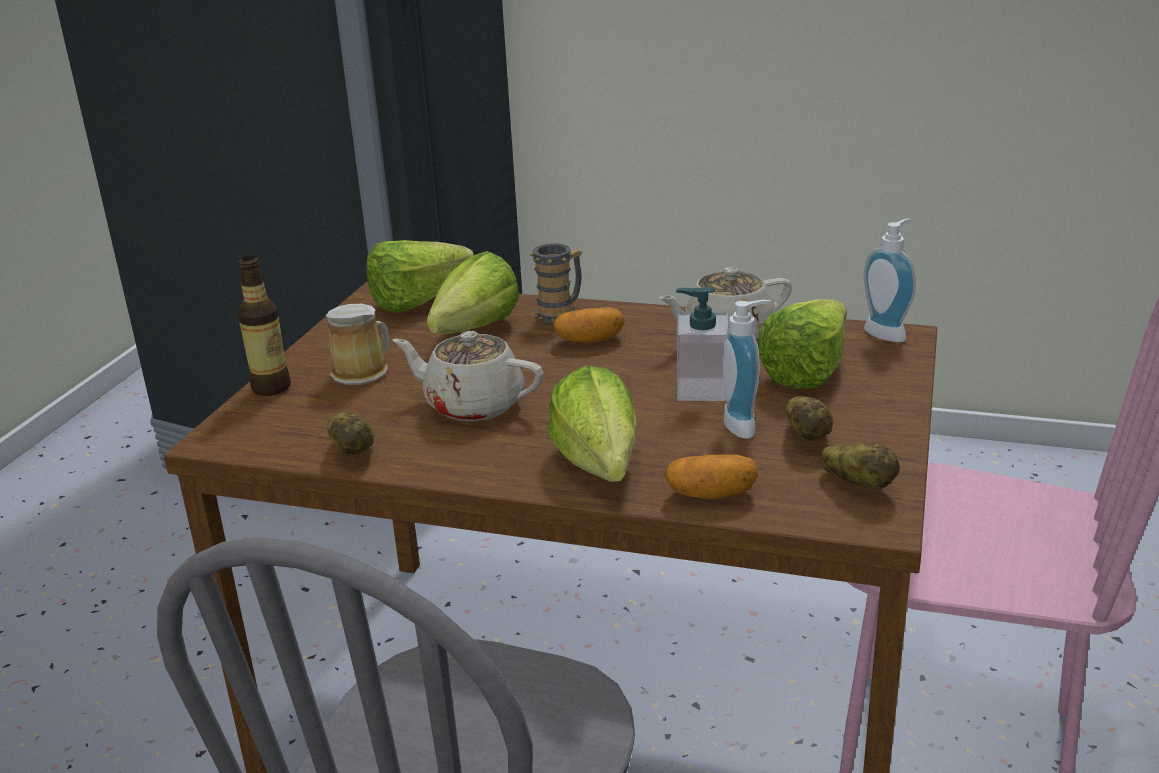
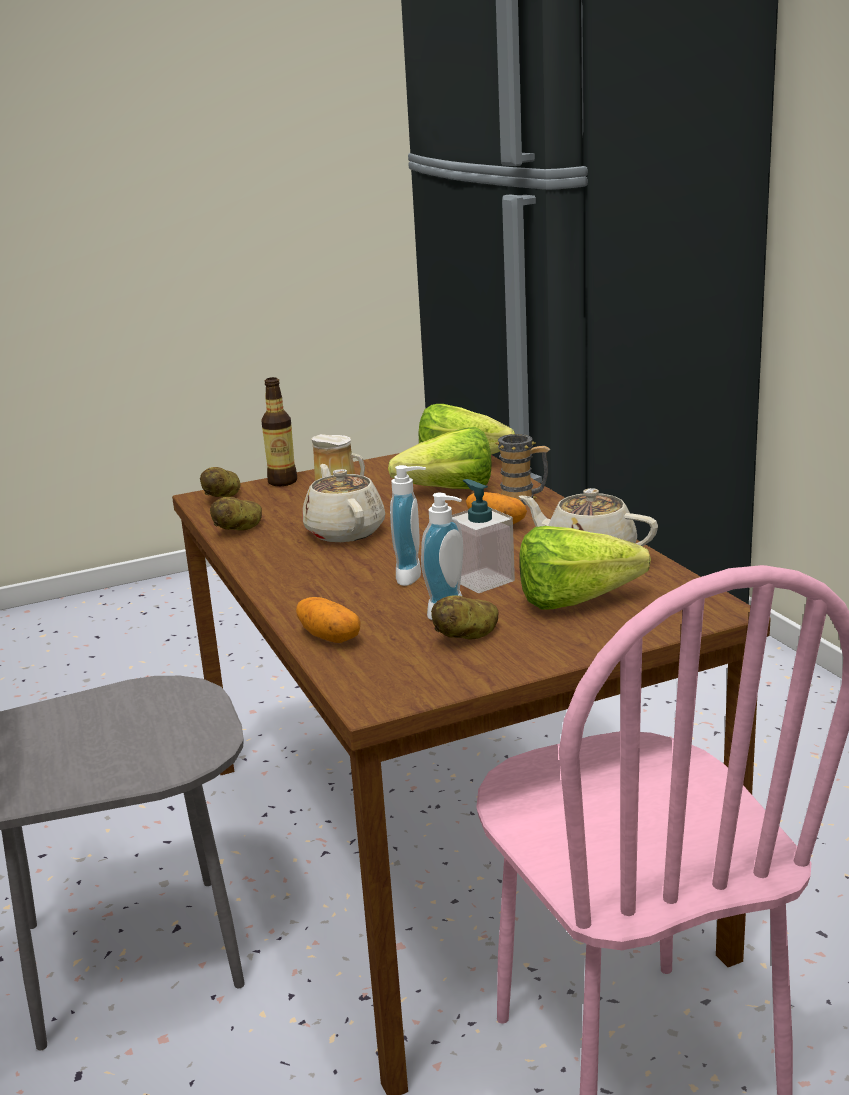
camera: 50 degrees right, 5 degrees down
lettuce [548,366,637,482] -> none
potato [820,443,900,490] -> potato moved to [200,467,240,497]
soap dispenser [863,219,916,342] -> soap dispenser moved to [390,465,426,586]

